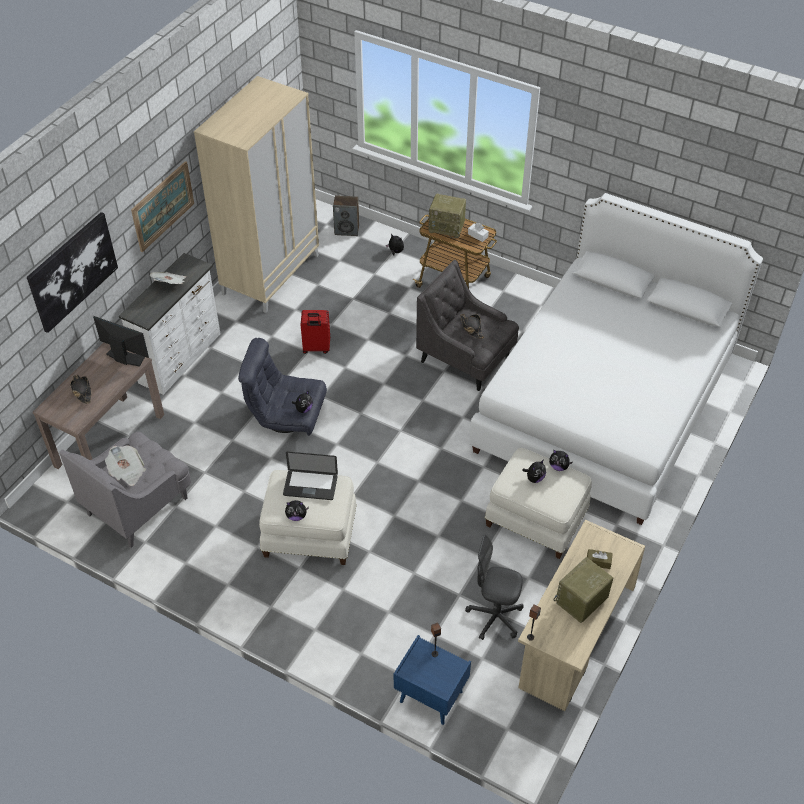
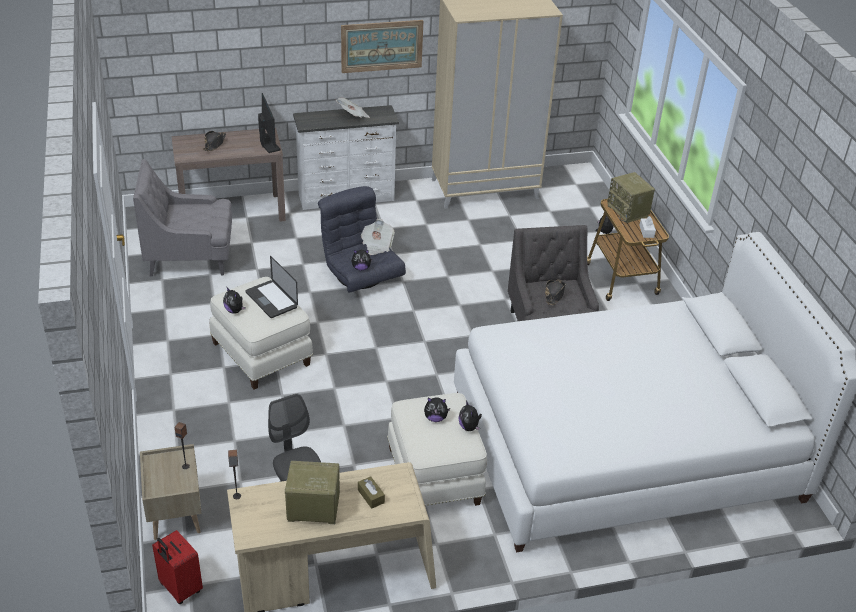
camera: 45 degrees right, 10 degrees down
picture [27,212,118,333] -> none
newspaper [105,445,146,486] -> newspaper moved to [361,219,395,255]
red suitcase [301,310,330,354] -> red suitcase moved to [152,530,203,604]
speaker [333,195,359,236] -> none
blue nightstand [394,635,471,725] -> beige nightstand [140,444,202,540]

